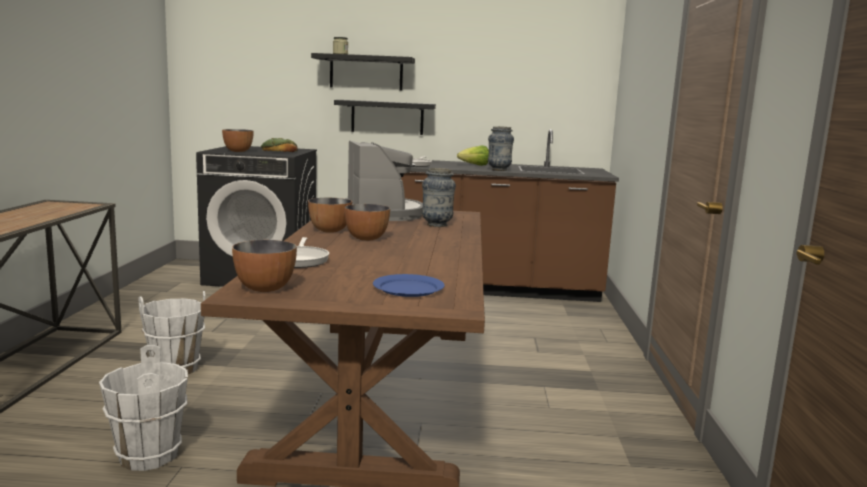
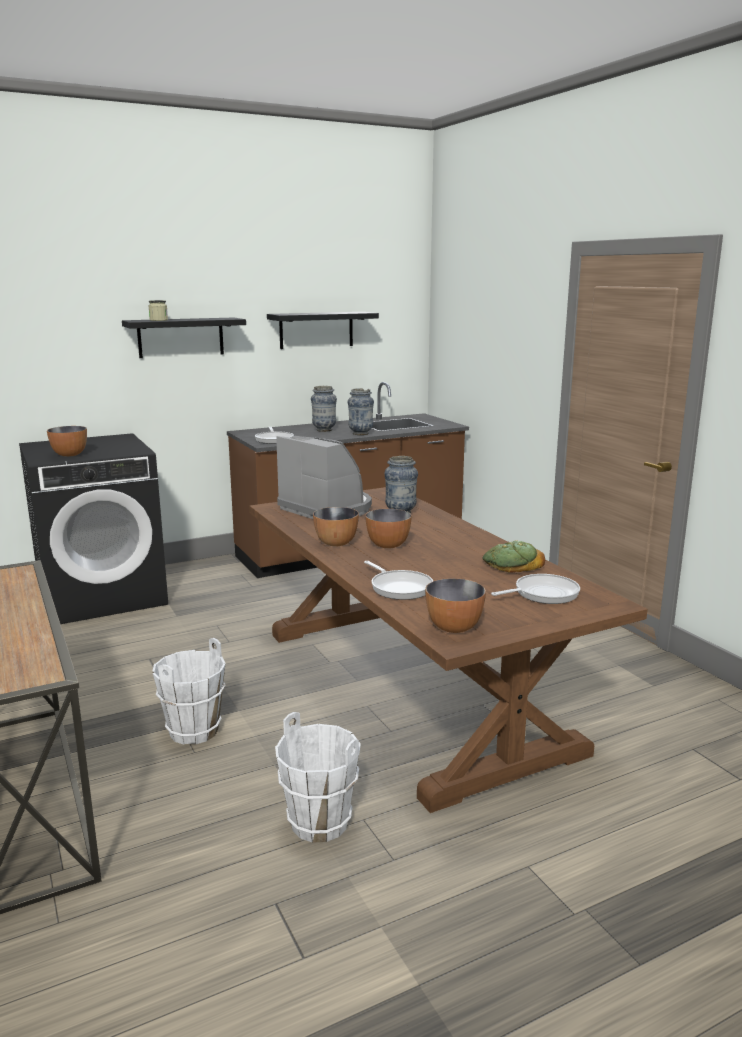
camera: 30 degrees left, 5 degrees up
bread [261,138,298,152] -> bread moved to [482,540,545,573]
black shelf [334,100,436,135] -> black shelf moved to [267,312,379,349]
blue plate [373,274,445,297] -> frying pan [491,574,580,604]
lettuce [457,145,489,166] -> vase [311,386,337,432]

